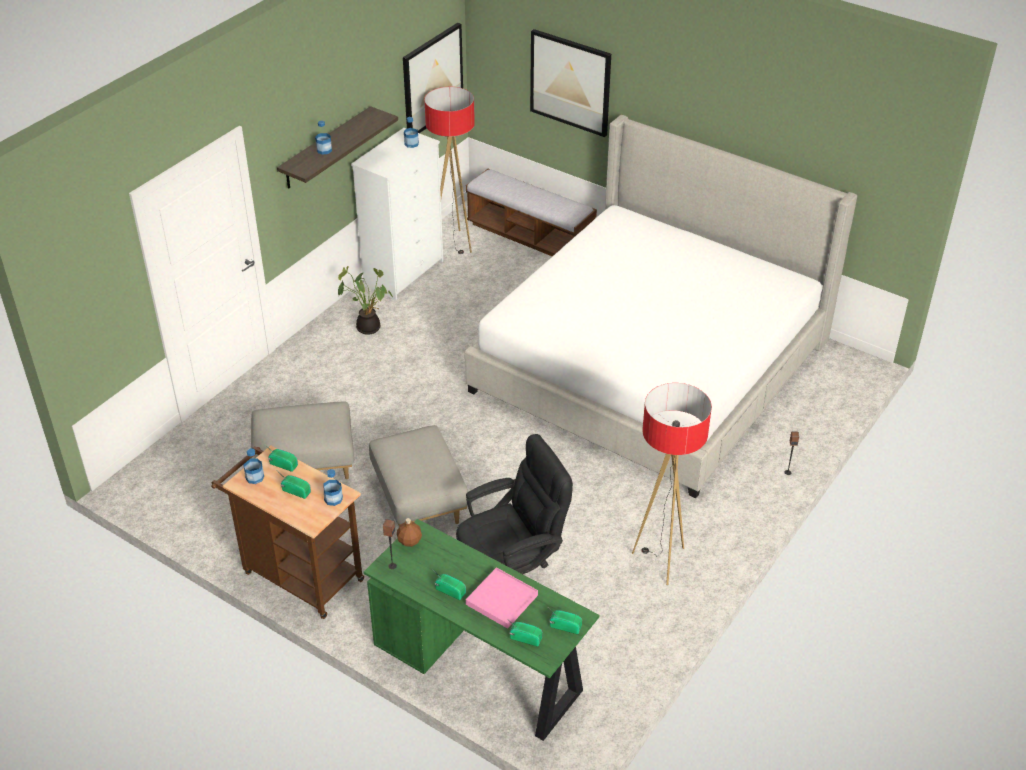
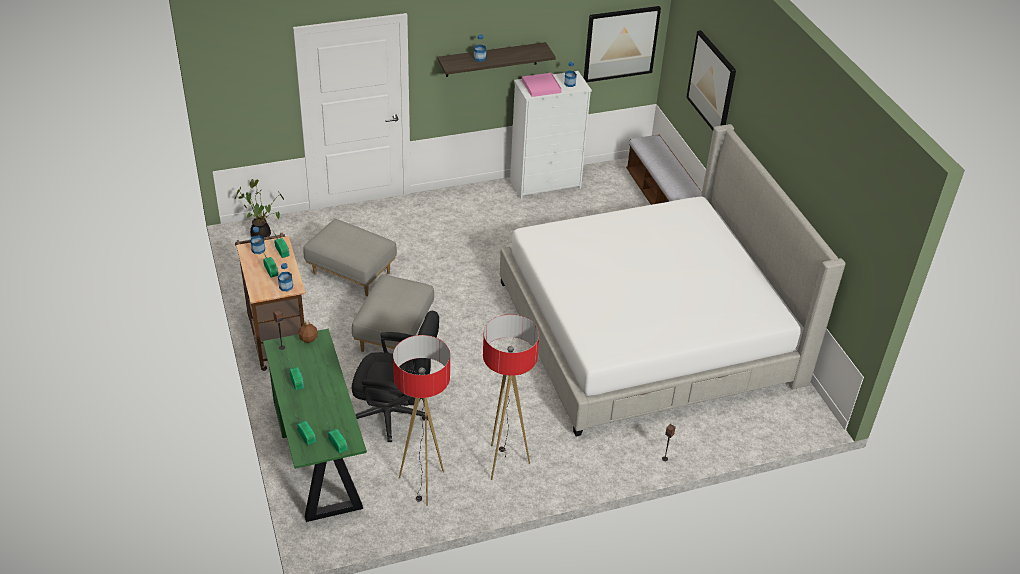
camera: 35 degrees right, 0 degrees up
potted plant [338,266,393,335] -> potted plant moved to [235,179,284,237]
floor lamp [424,87,475,254] -> floor lamp moved to [393,335,450,505]
pink tray [466,567,538,629] -> pink tray moved to [522,73,562,97]

